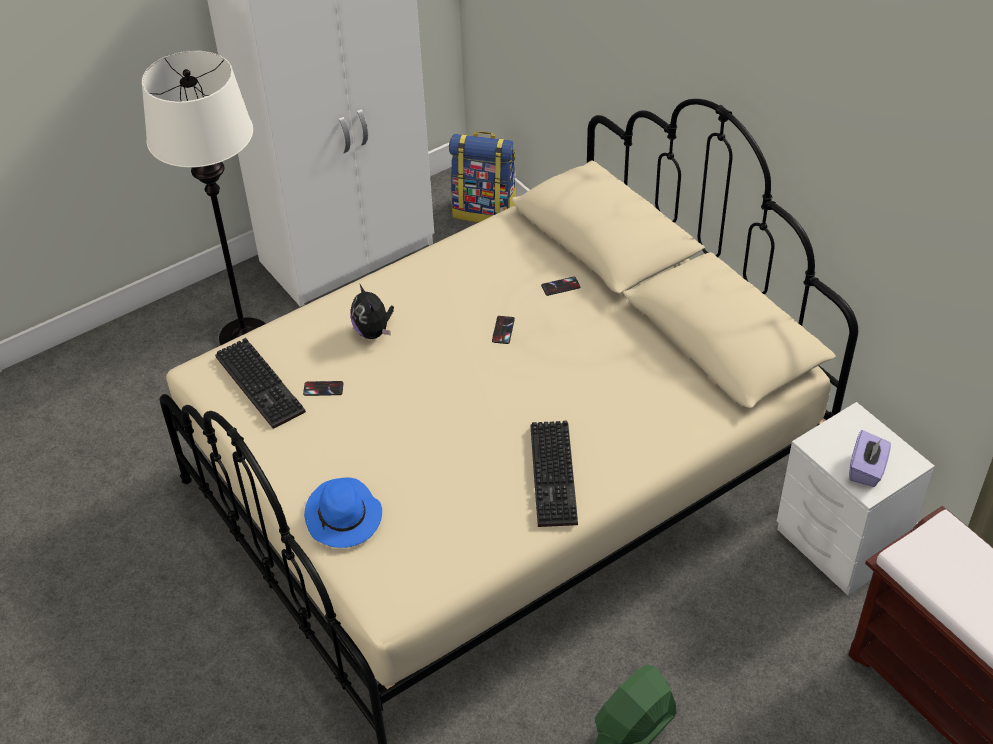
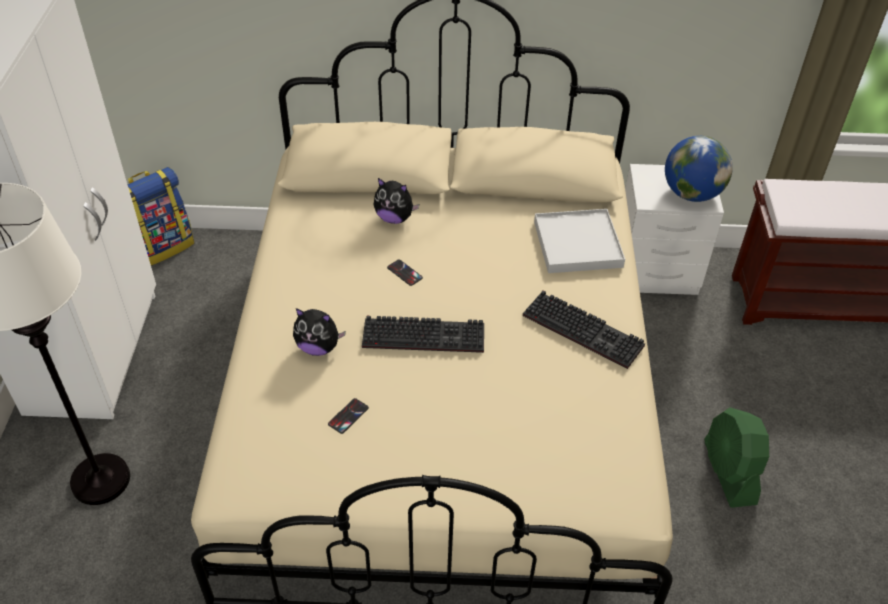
camera: 55 degrees left, 0 degrees up
keyboard [215,337,306,429] -> keyboard moved to [362,316,484,353]
blue hat [304,478,382,548] -> none
phone [541,277,580,296] -> plush toy [373,178,419,224]
purple tissue box [849,430,891,487] -> globe [665,136,733,202]
none -> white tray [534,209,625,273]

